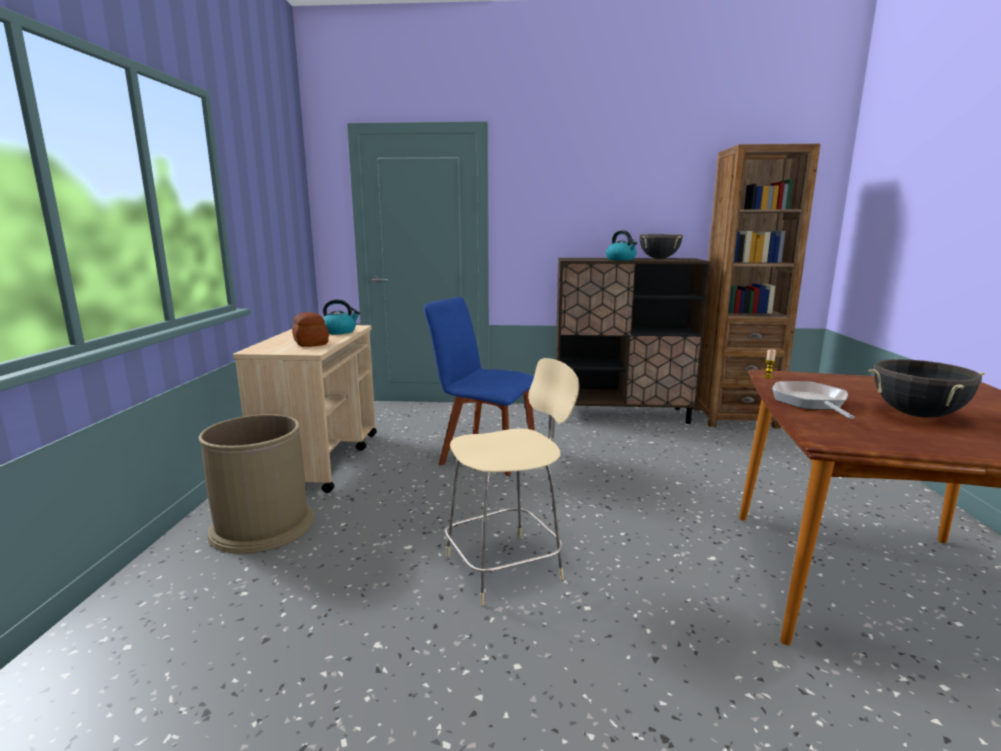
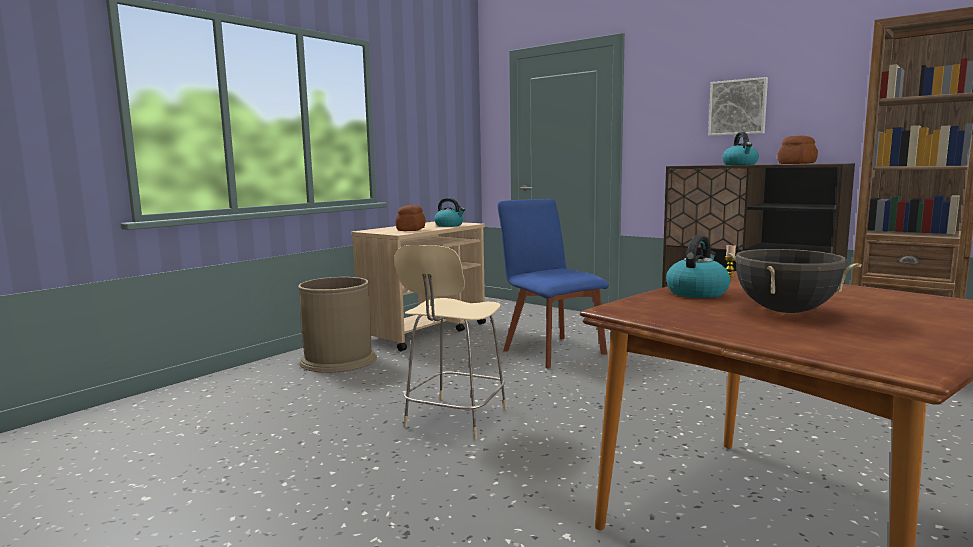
camera: 35 degrees right, 5 degrees down
beige chair [445,358,579,606] -> beige chair turned 105 degrees clockwise [394,245,507,439]
black cooking pot [639,234,683,259] -> bread [778,136,818,164]
frying pan [772,381,854,419] -> kettle [666,235,731,298]
none -> picture [708,77,768,136]

